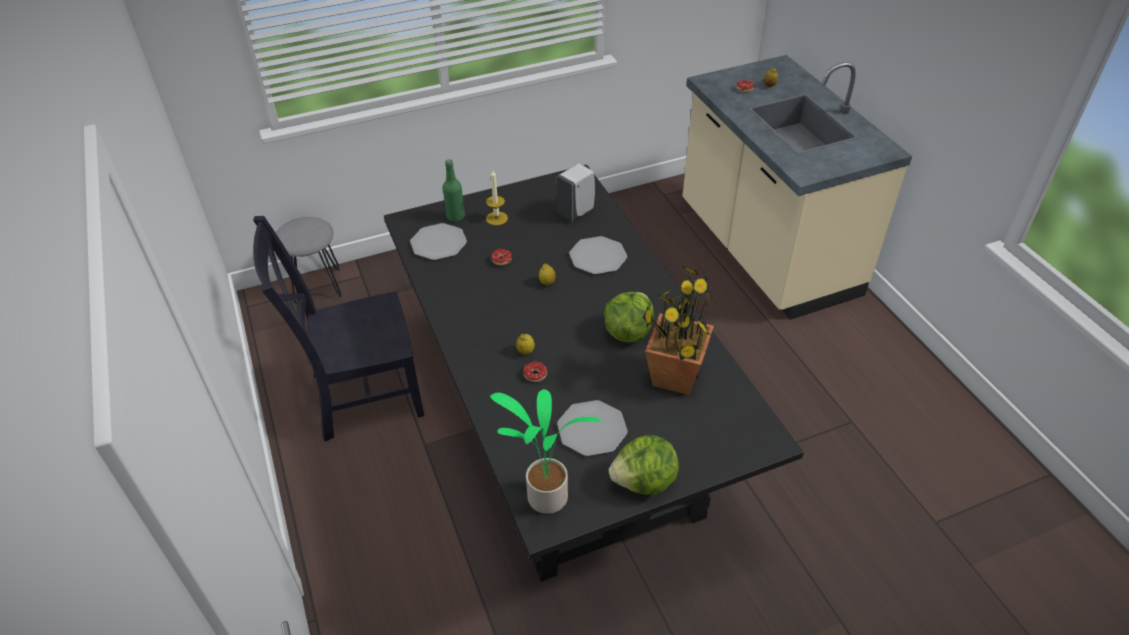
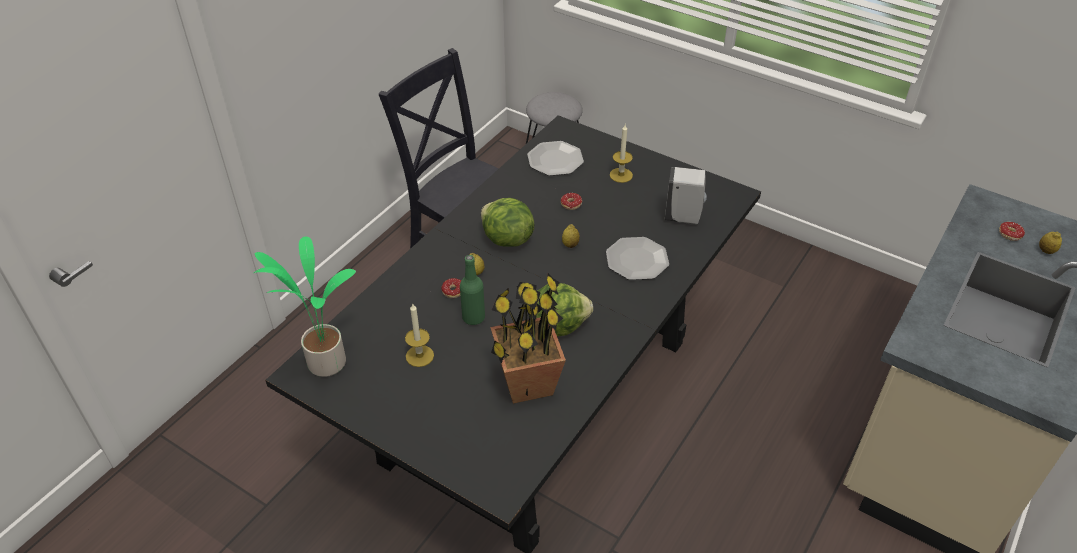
camera: 55 degrees right, 0 degrees up
green bottle [443,159,465,222] -> green bottle moved to [460,255,485,325]
plate [557,400,628,456] -> candle [405,303,434,367]
lettuce [609,435,679,495] -> lettuce moved to [481,198,535,247]

